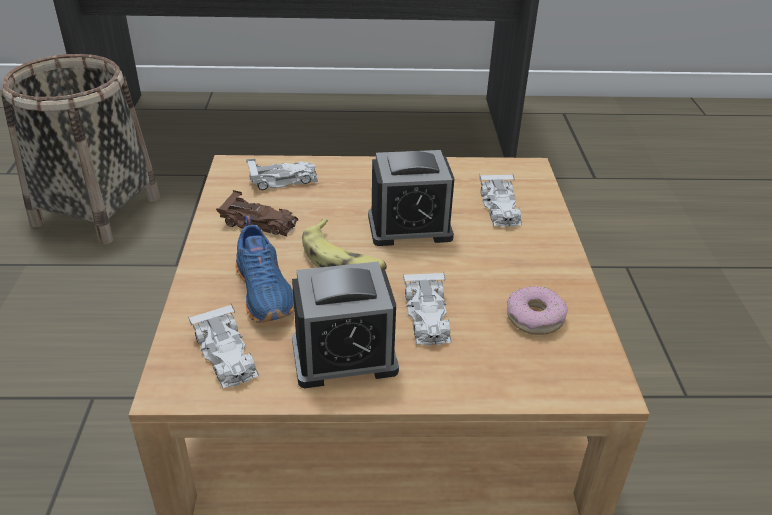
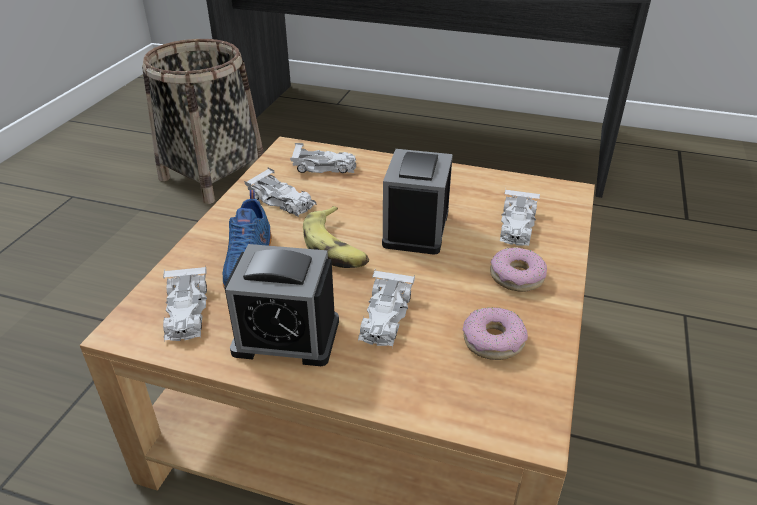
camera: 20 degrees right, 0 degrees up
brown toy car [216,190,298,237] -> white toy car [244,167,317,217]
alarm clock [368,150,454,246] -> alarm clock turned 90 degrees clockwise [382,149,453,255]
none -> donut [490,247,547,292]

